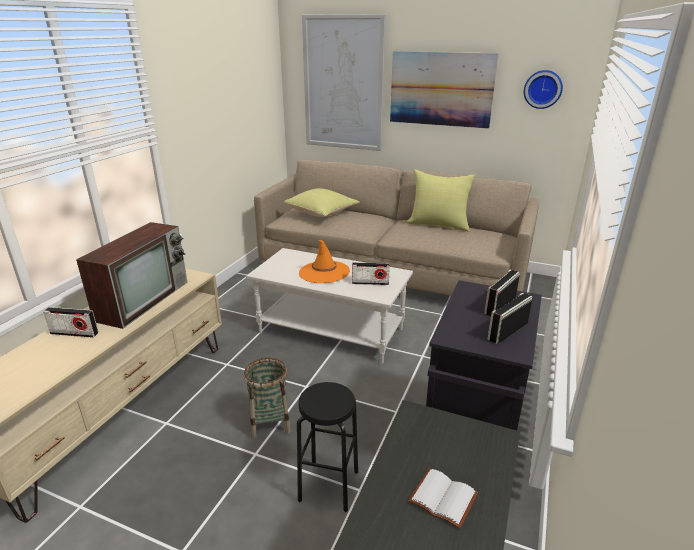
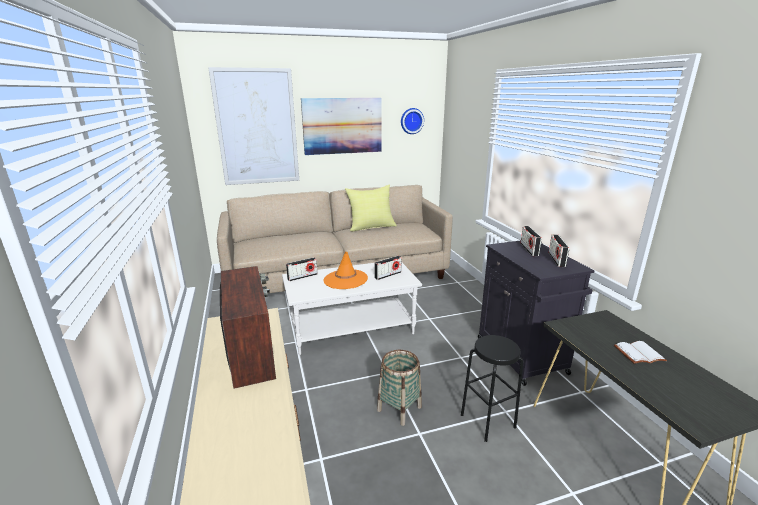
camera: 40 degrees left, 5 degrees down
radio [43,307,99,338] -> radio moved to [286,257,318,281]
yellow pillow [284,188,360,217] -> none

